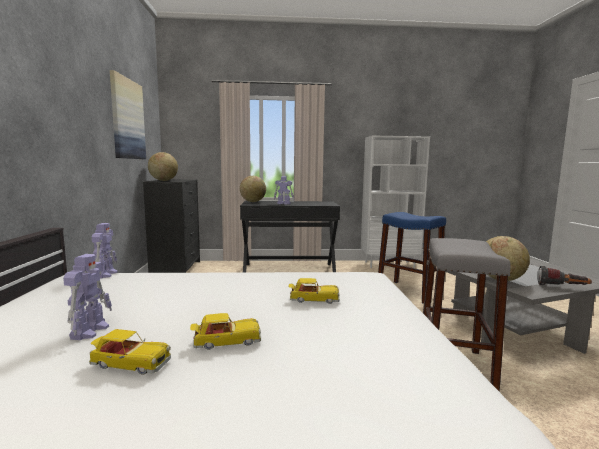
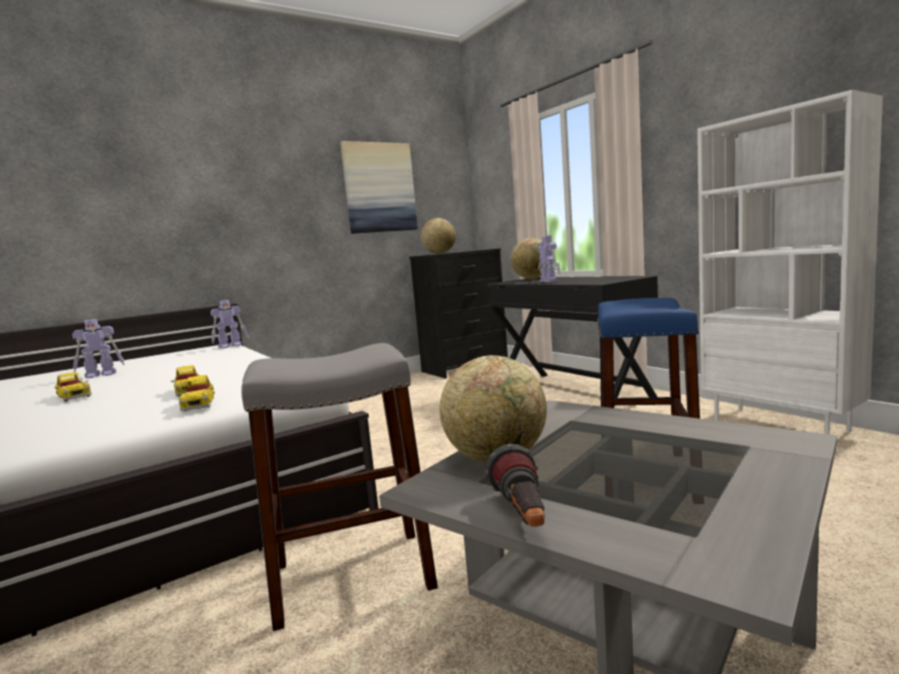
camera: 60 degrees right, 0 degrees up
toy car [89,329,171,375] -> toy car moved to [178,375,215,412]

